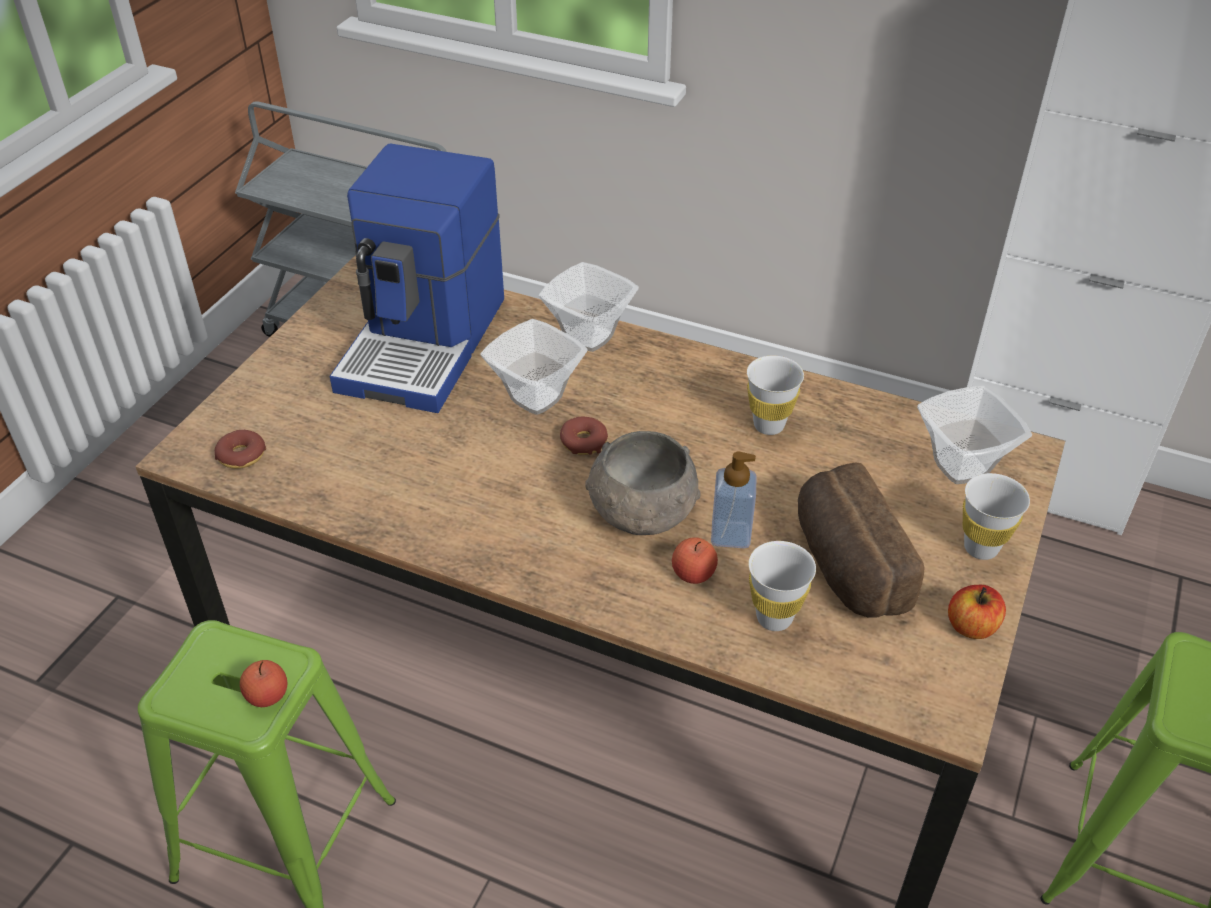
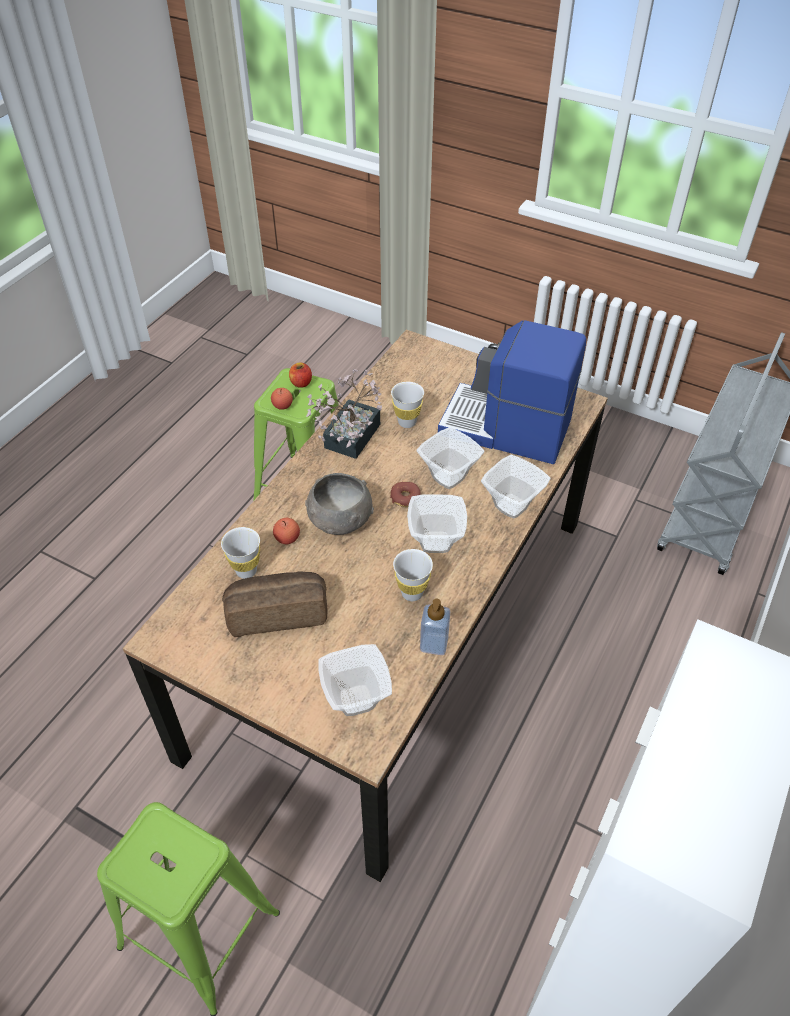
camera: 95 degrees right, 5 degrees up
donut [215,430,266,469] -> none
soap dispenser [711,452,757,548] -> soap dispenser moved to [420,599,450,655]
apple [948,585,1006,639] -> apple moved to [289,363,312,388]
white cup [963,473,1030,560] -> white cup moved to [391,382,424,428]
none -> potted plant [306,369,382,459]
none -> bowl [407,494,467,553]

